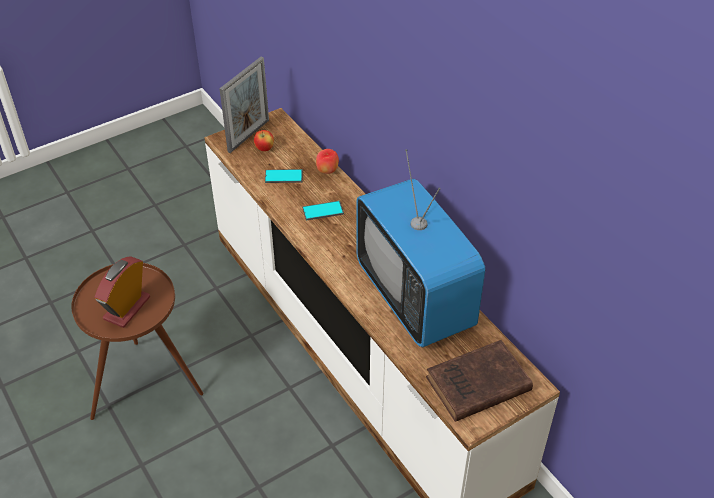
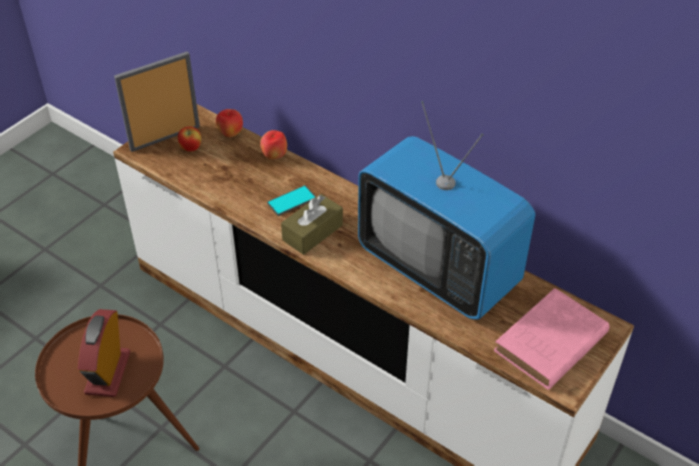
camera: 20 degrees left, 0 degrees up
picture frame [219,57,269,153] -> picture frame turned 135 degrees counterclockwise [114,51,200,152]
phone [265,169,303,183] -> none
brown book [426,340,533,422] -> pink book [494,288,609,390]
none -> apple [216,109,243,137]
none -> brown tissue box [281,194,343,255]

